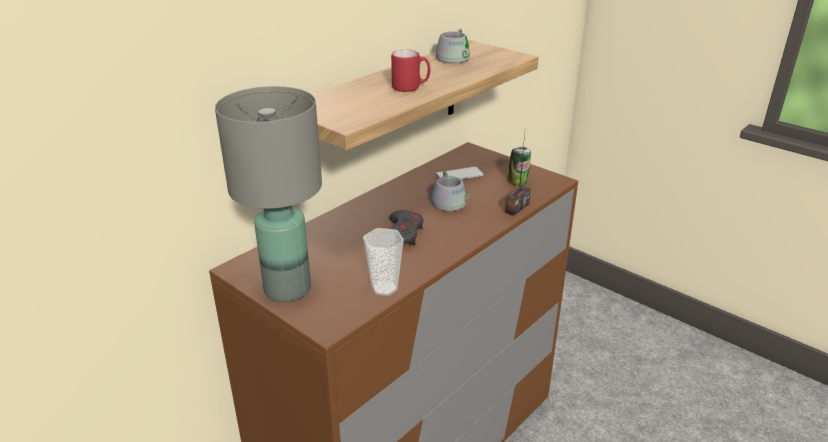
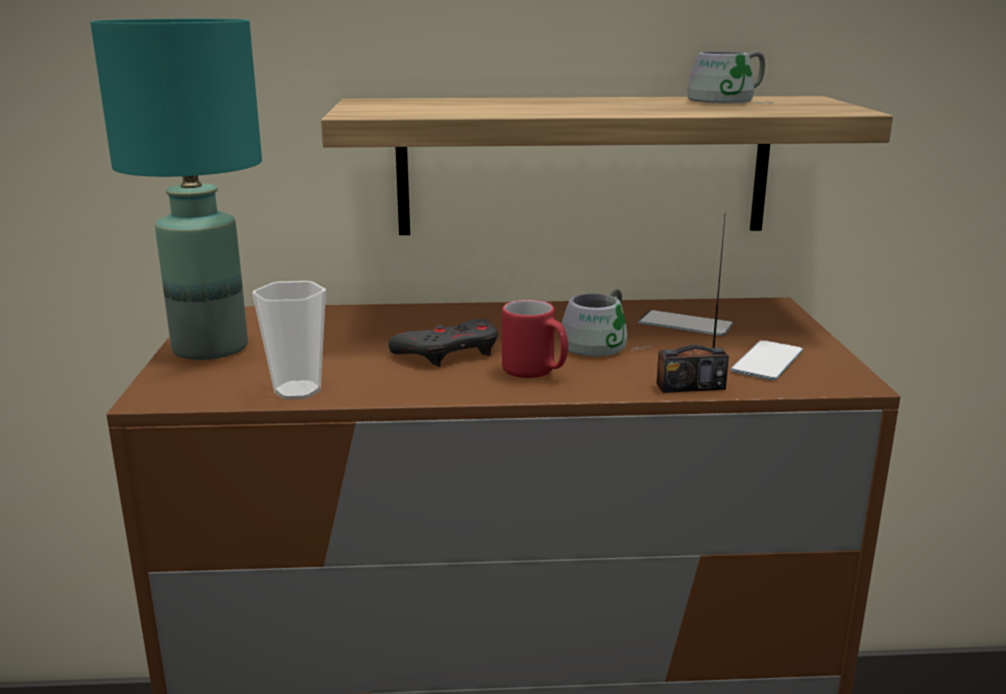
camera: 45 degrees right, 10 degrees down
grey table lamp [215,86,322,302] -> turquoise table lamp [90,19,262,360]
red mug [391,50,430,92] -> red mug moved to [502,300,568,378]
can [508,147,531,186] -> phone [731,340,803,380]

